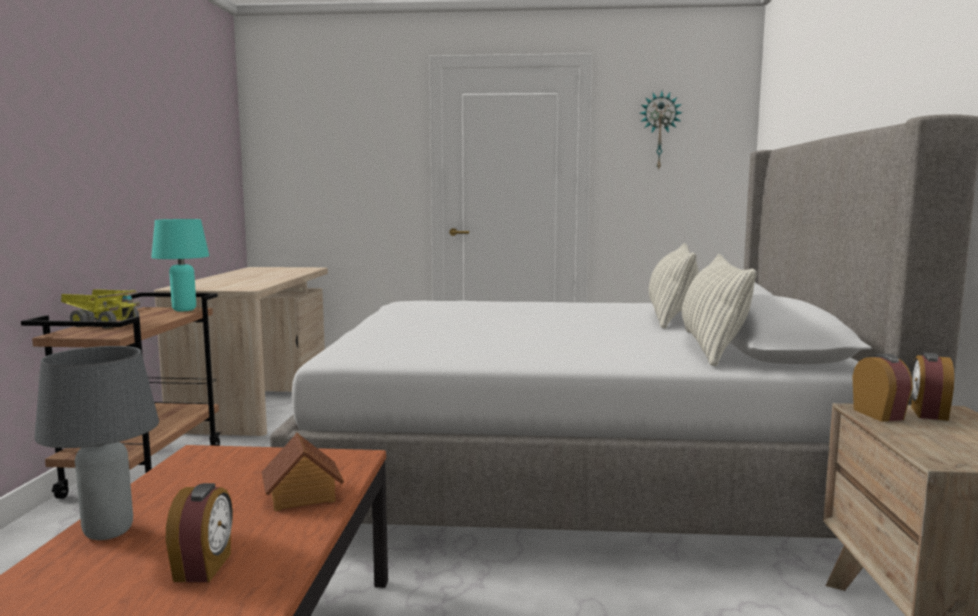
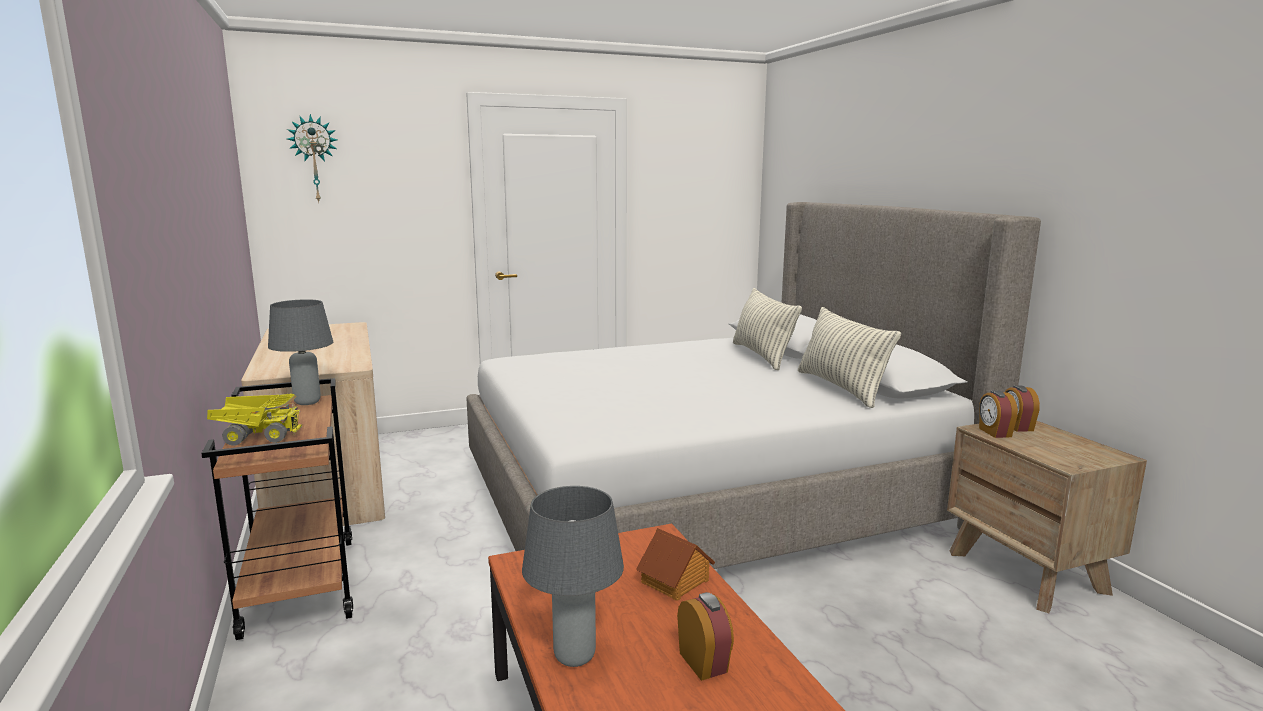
camera: 25 degrees left, 5 degrees up
turquoise table lamp [151,219,209,311] -> grey table lamp [268,299,333,405]
wall clock [639,91,682,171] -> wall clock moved to [287,114,337,202]
alarm clock [852,354,913,422] -> alarm clock turned 150 degrees counterclockwise [979,390,1018,438]

